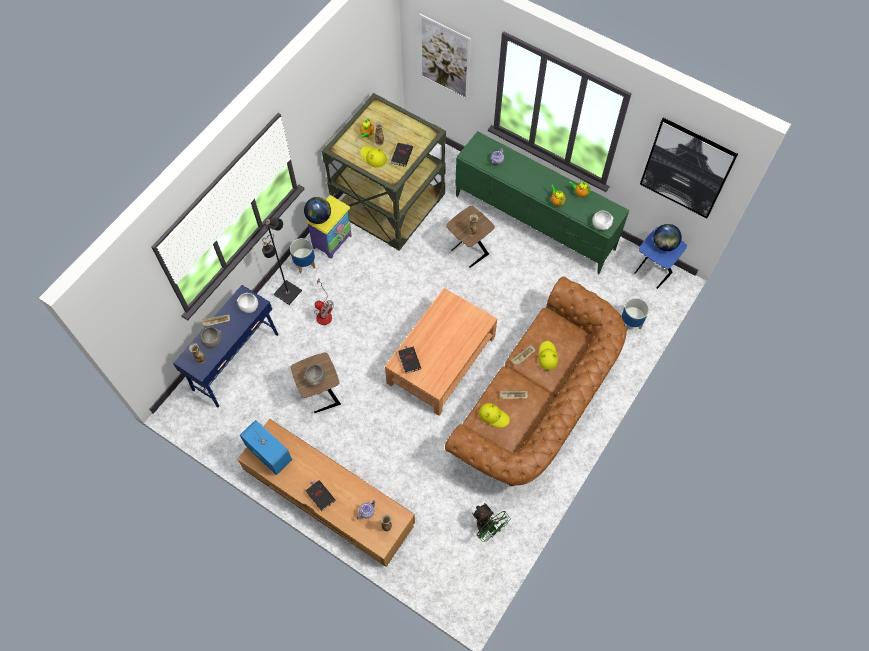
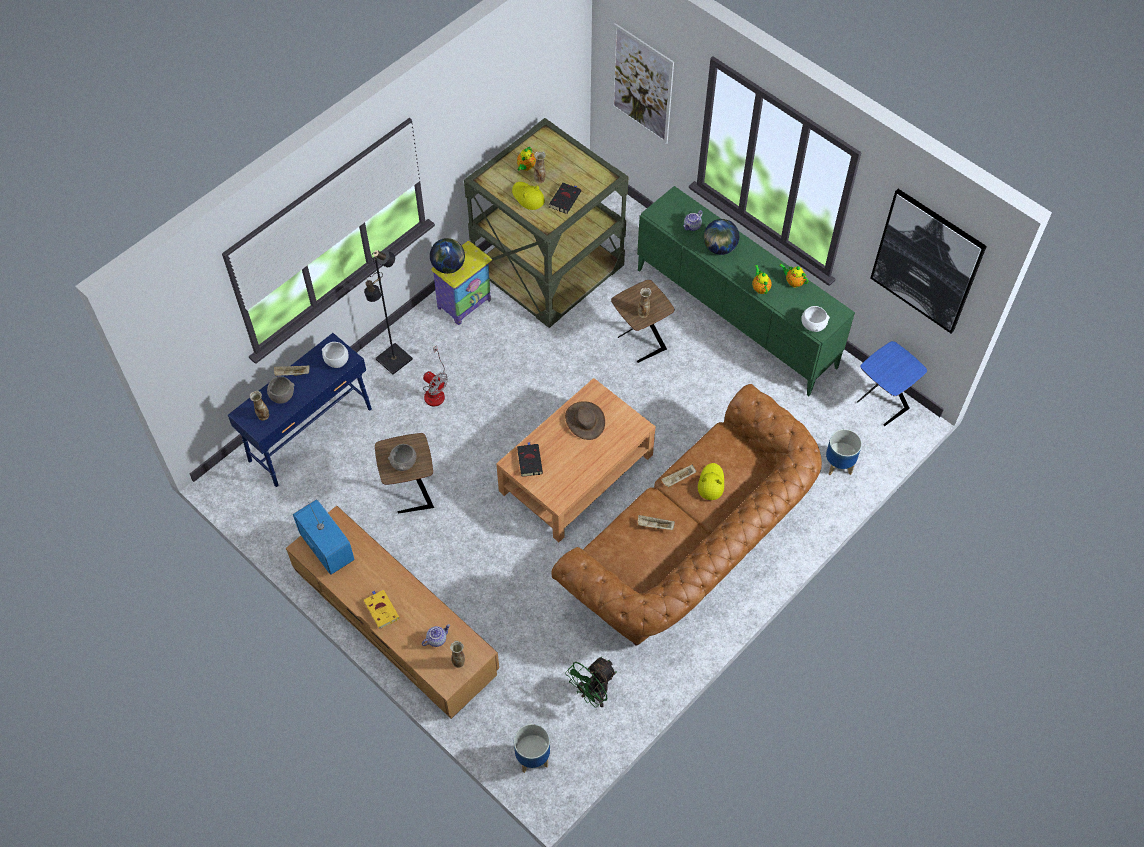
camera: 10 degrees right, 5 degrees down
planter [290,238,316,273] -> planter moved to [514,724,550,773]
black book [306,480,335,511] -> yellow book [364,590,400,629]
green fan [472,503,511,542] -> green fan turned 75 degrees clockwise [565,657,617,707]
yellow hat [479,403,510,428] -> none
globe [653,224,682,251] -> globe moved to [704,219,739,255]
none -> brown hat [565,401,605,440]

